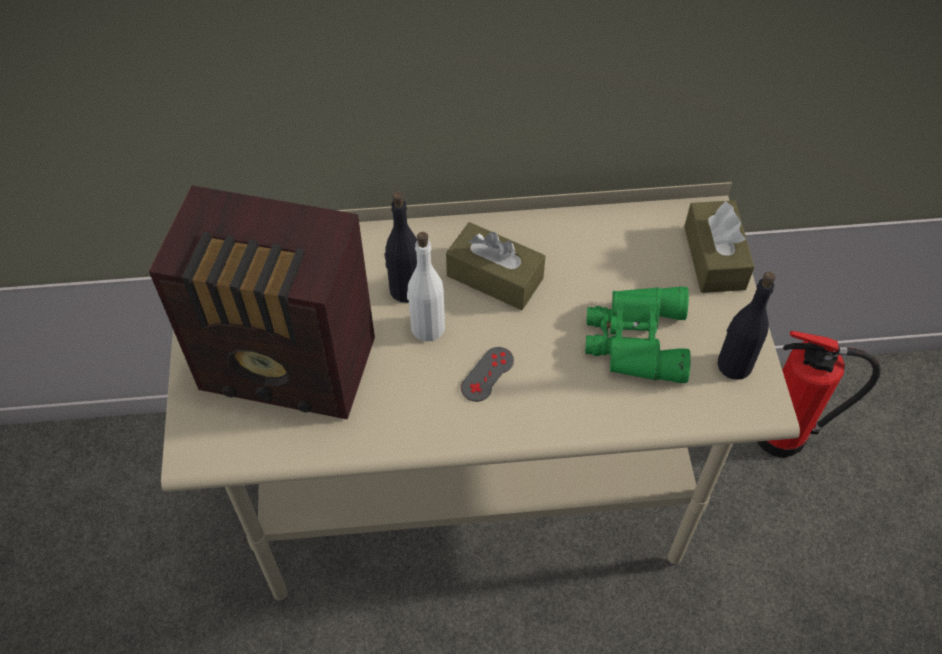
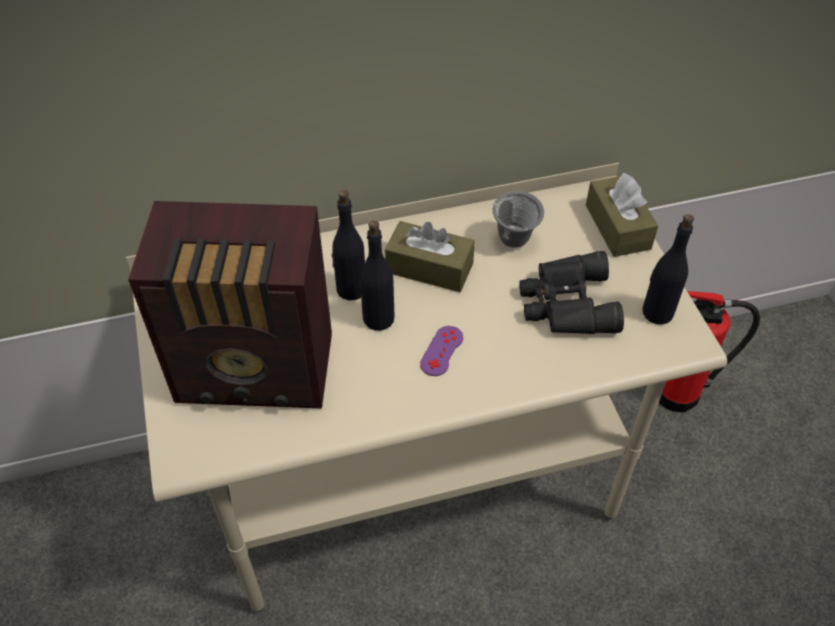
camera: 10 degrees left, 5 degrees down
white bottle [407,232,445,342] -> black bottle [359,220,395,331]
grey game controller [461,347,514,402] -> purple game controller [420,326,463,376]
green binoculars [585,286,691,383] -> black binoculars [519,251,624,334]
none -> grey mug [493,191,544,248]

